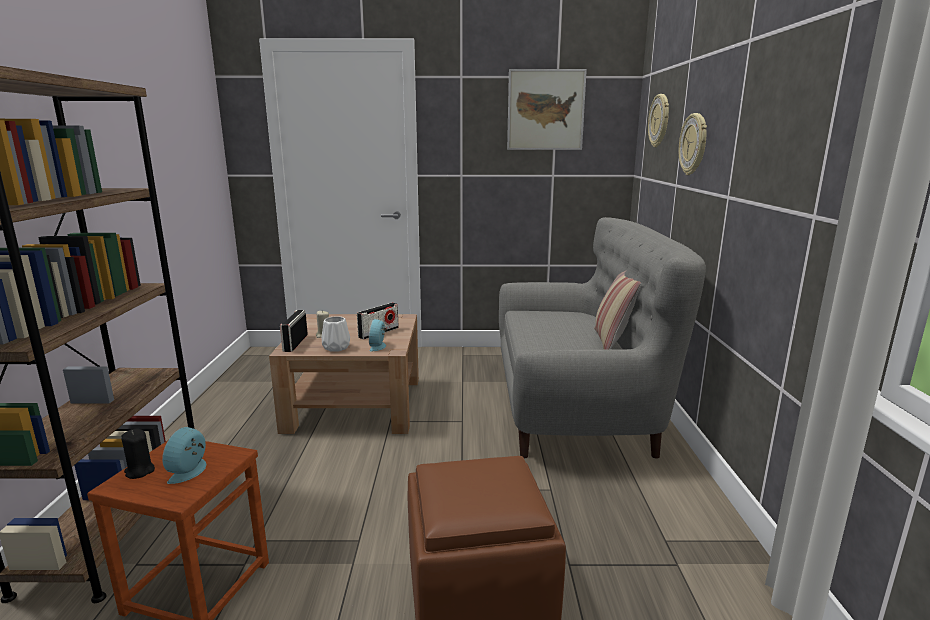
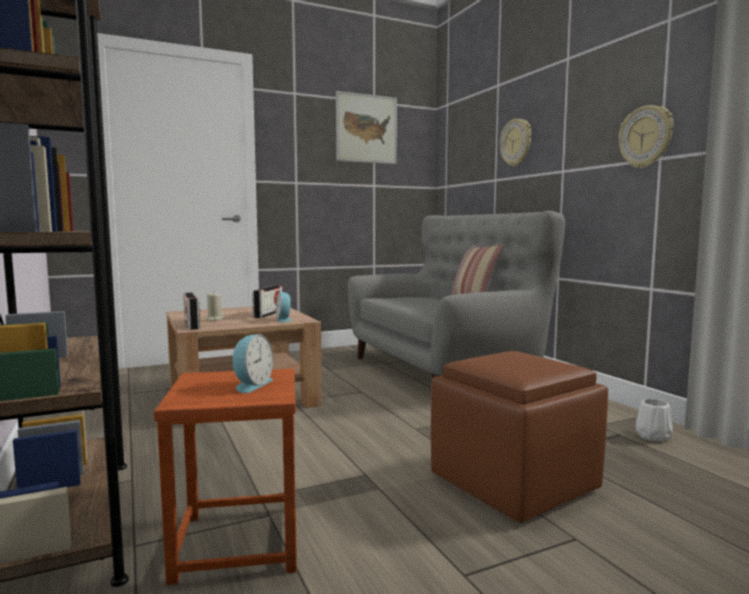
camera: 25 degrees left, 10 degrees down
black candle [121,429,155,479] -> none
alarm clock [162,427,206,484] -> alarm clock turned 150 degrees counterclockwise [233,334,273,393]
white vase [322,316,350,352] -> white vase moved to [635,399,672,442]
wall clock [648,94,669,147] -> wall clock moved to [619,105,674,169]

